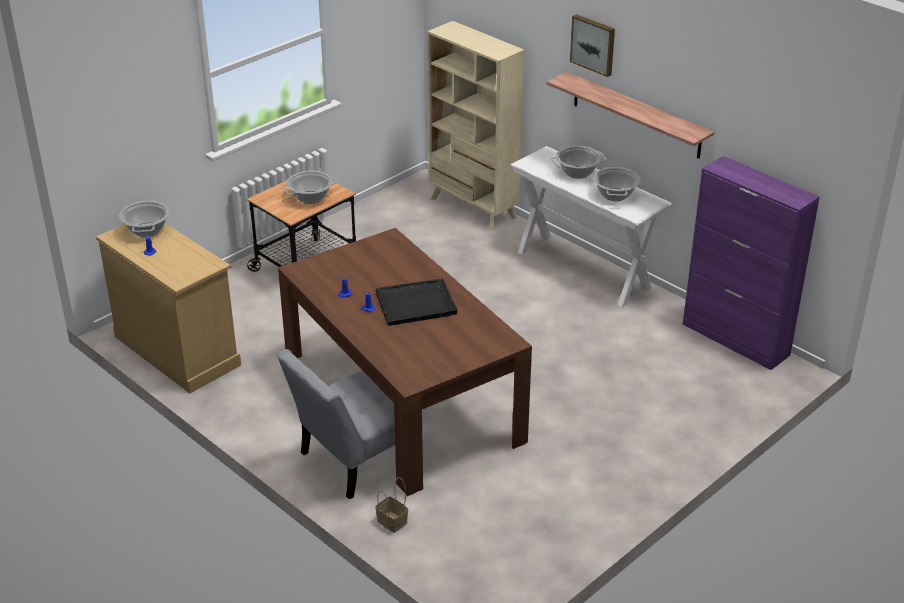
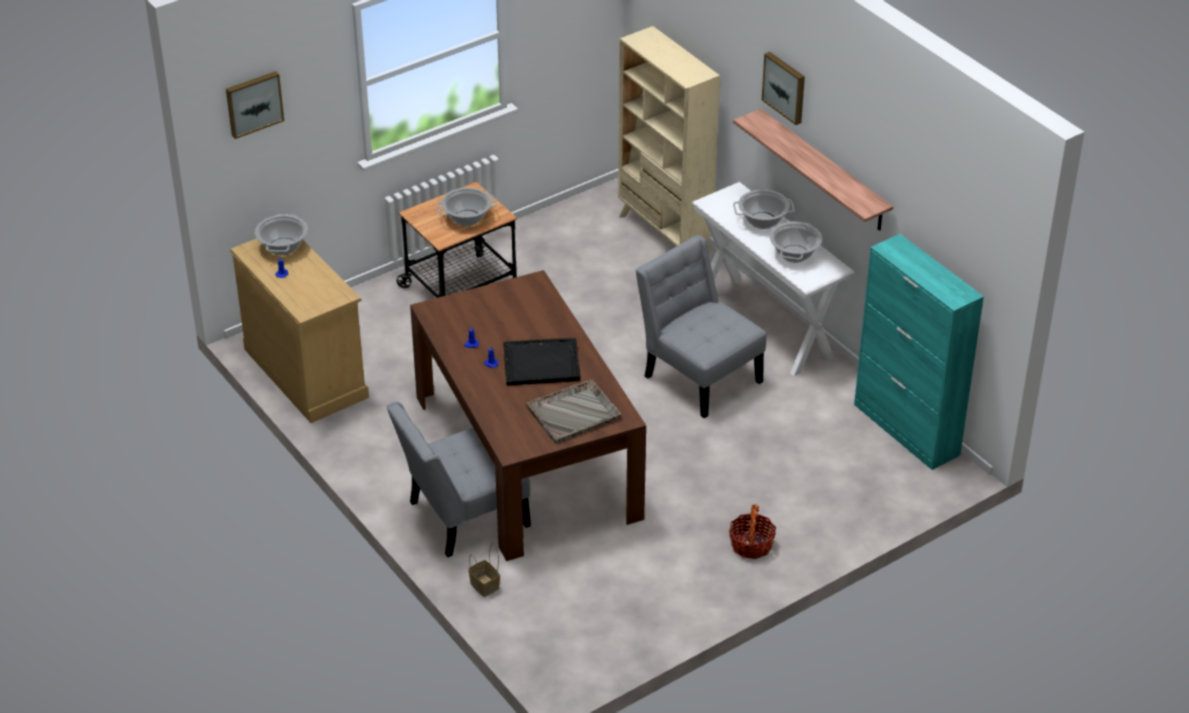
camera: 10 degrees right, 5 degrees up
purple cabinet [683,156,820,370] -> turquoise cabinet [854,234,984,470]
none -> picture [226,71,284,139]
none -> grey tray [526,379,622,444]
none -> grey chair [635,235,766,418]
none -> basket [729,504,776,559]

